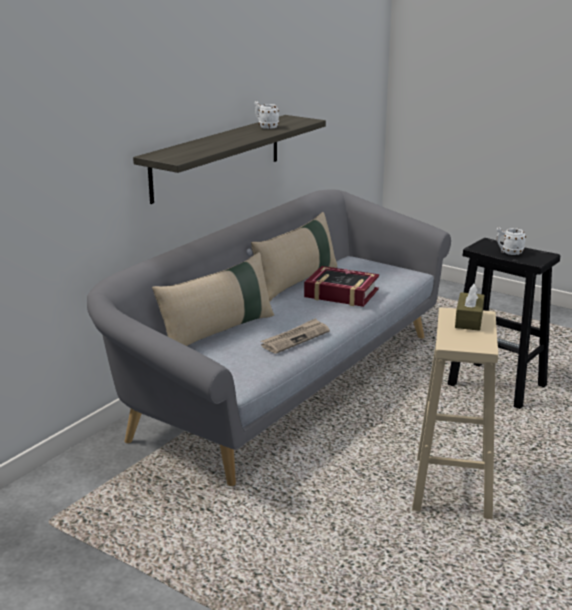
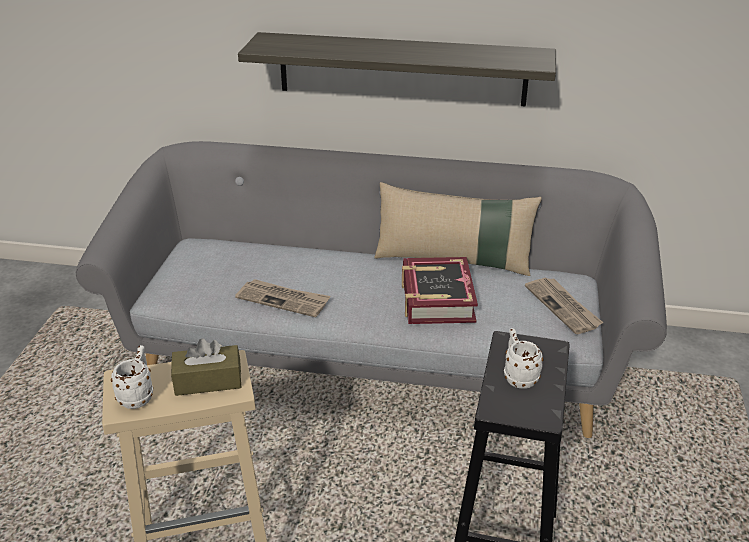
camera: 65 degrees right, 10 degrees up
beige pillow [152,252,274,346] -> none
white mug [255,101,279,129] -> white mug moved to [111,345,153,409]
none -> newspaper [525,278,603,334]

